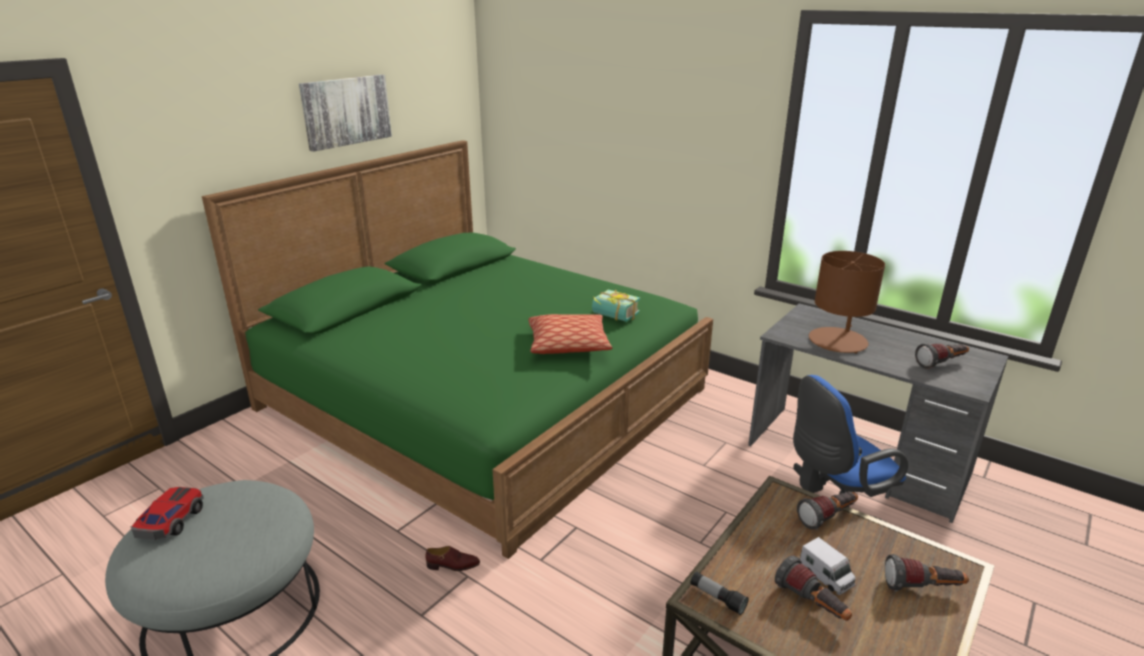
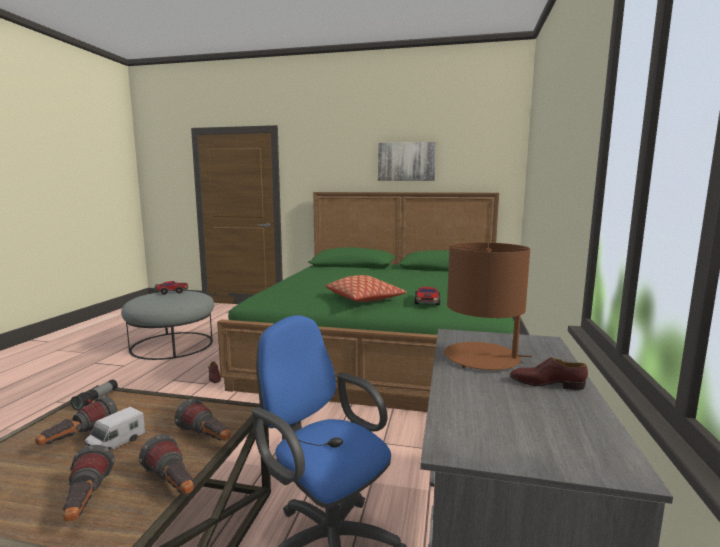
camera: 65 degrees right, 15 degrees down
book [592,290,640,322] -> toy car [415,287,440,305]
flashlight [915,343,969,369] -> flashlight moved to [139,434,194,494]
none -> brown shoe [510,357,588,390]

